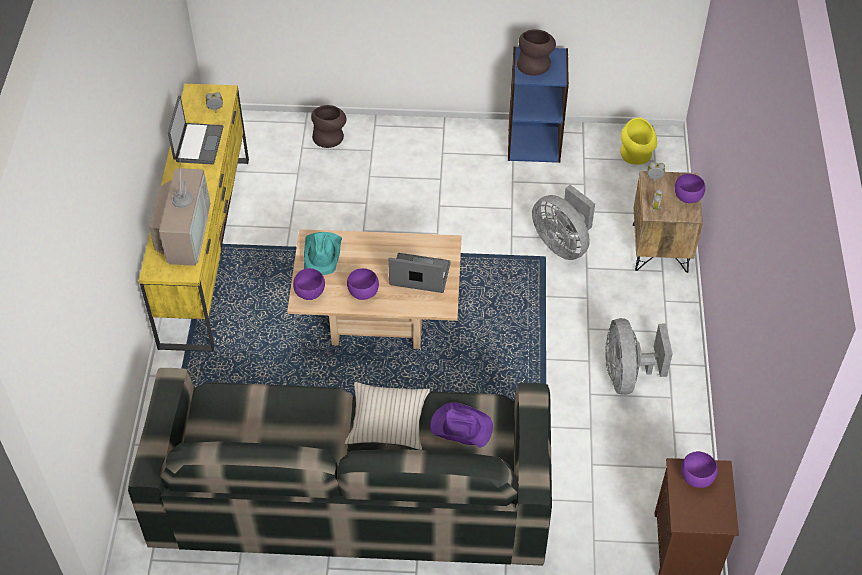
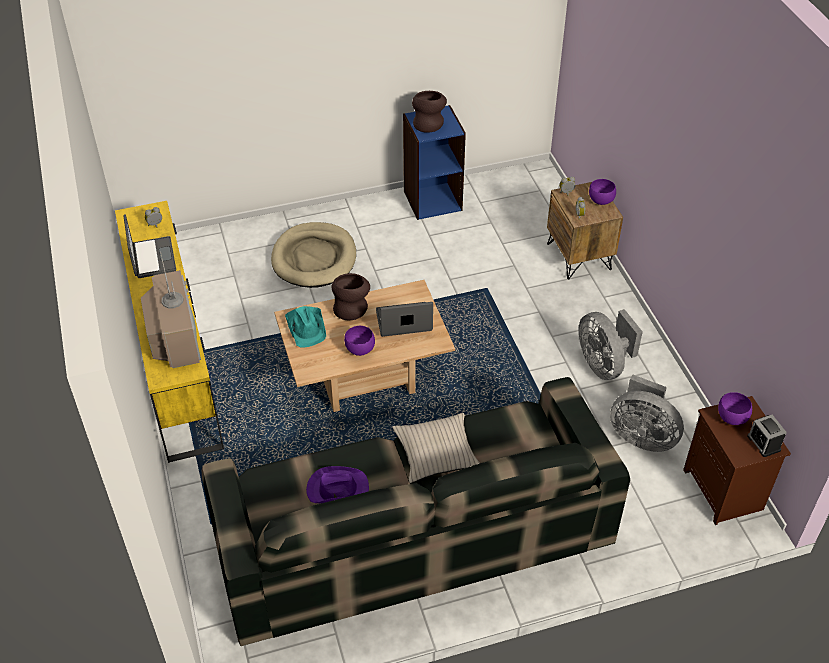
camera: 20 degrees left, 5 degrees down
purple bowl [293,268,325,300] -> none
brown vase [311,105,347,148] -> brown vase moved to [332,273,370,320]
purple hat [430,402,493,448] -> purple hat moved to [306,466,369,504]
grey fan [532,185,595,260] -> grey fan moved to [610,374,684,452]
yellow vase [620,118,657,165] -> none
none -> beige dog bed [271,222,356,288]
none -> alarm clock [747,415,787,457]

